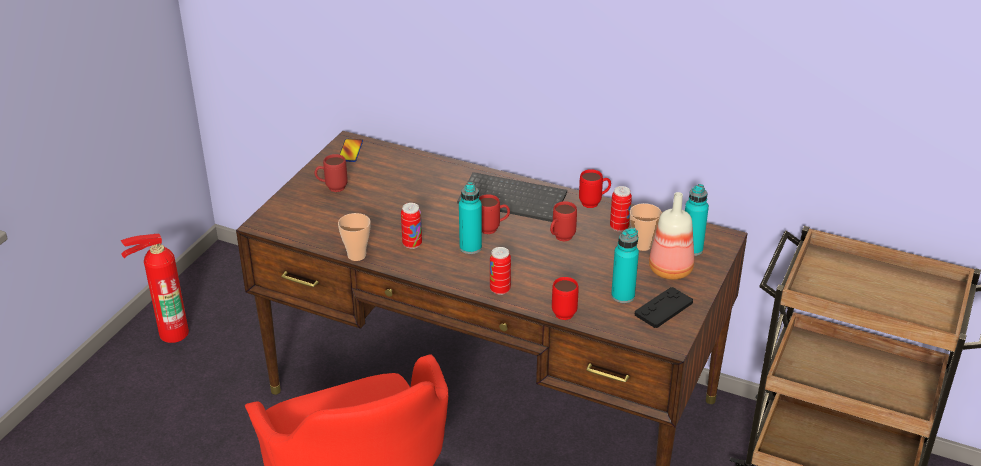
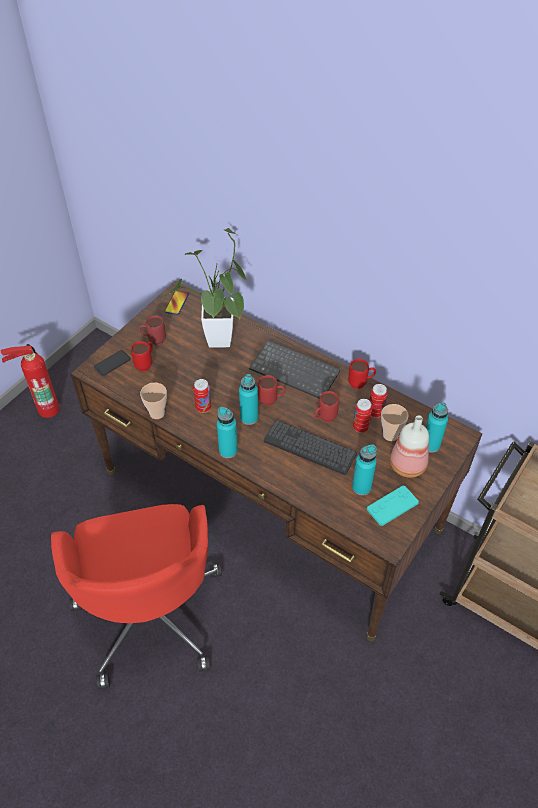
camera: 10 degrees right, 15 degrees up
can [490,247,511,295] -> can moved to [353,399,372,433]
red mug [552,277,579,320] -> red mug moved to [131,341,153,372]
black game controller [635,287,693,328] -> turquoise game controller [367,486,419,526]
none -> phone [94,350,131,376]
none -> potted plant [161,228,247,348]
none -> turquoise bottle [217,407,238,458]
none -> keyboard [264,420,357,475]

